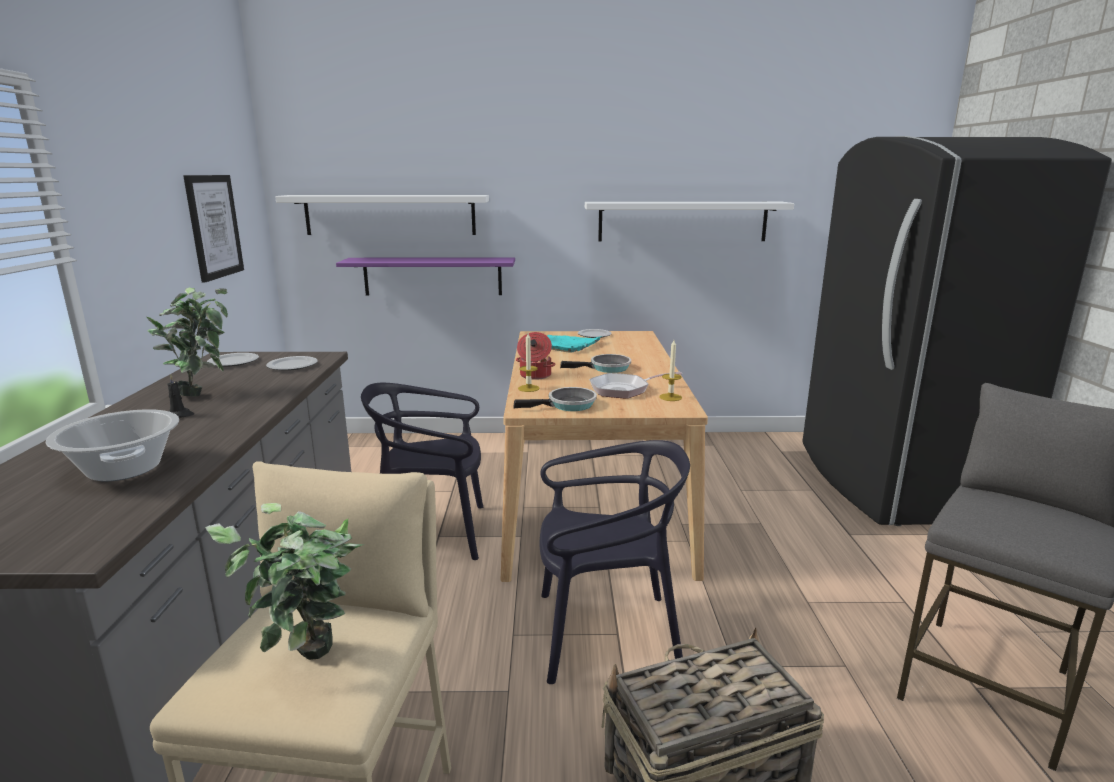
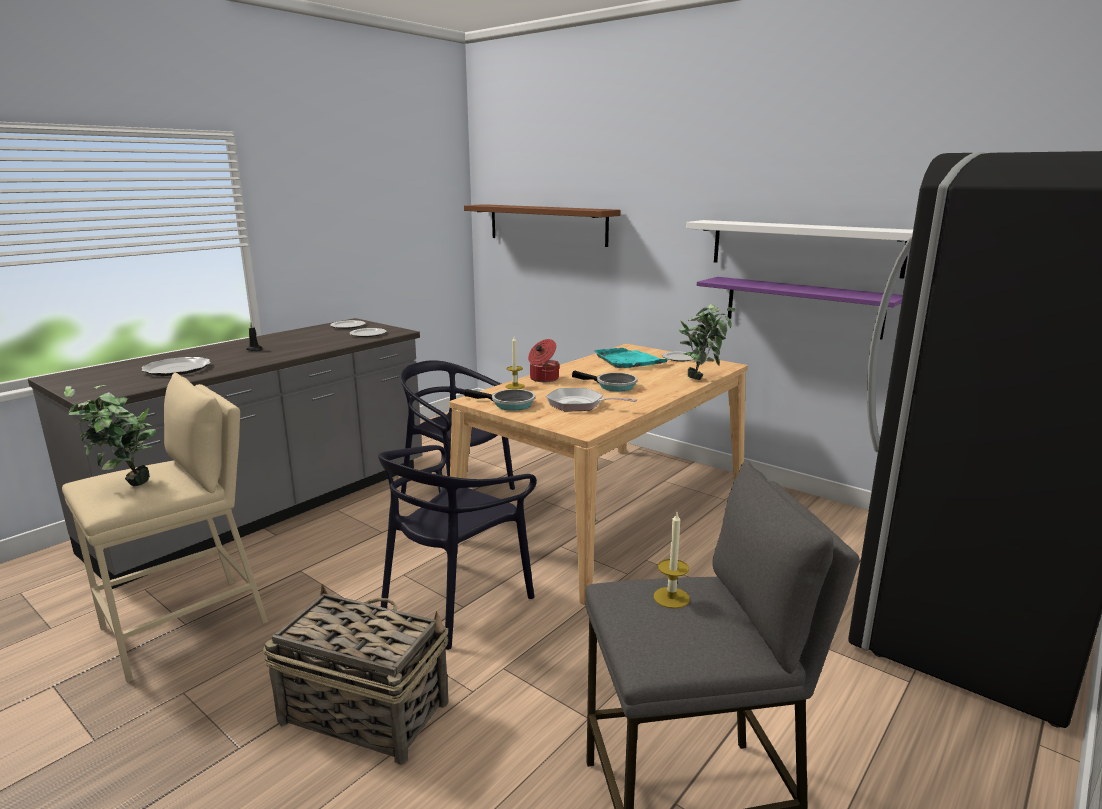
camera: 40 degrees right, 0 degrees up
cooking pot [46,409,179,481] -> plate [141,357,211,376]
potted plant [147,288,228,396] -> potted plant moved to [679,304,735,380]
picture [183,175,244,282] -> none
white shelf [275,195,489,235] -> brown shelf [464,204,620,247]
purple shelf [336,257,515,296] -> purple shelf moved to [697,277,903,339]
black chair [540,440,690,684] -> black chair turned 90 degrees clockwise [378,445,537,650]
candle [659,340,682,401] -> candle moved to [654,512,690,609]

